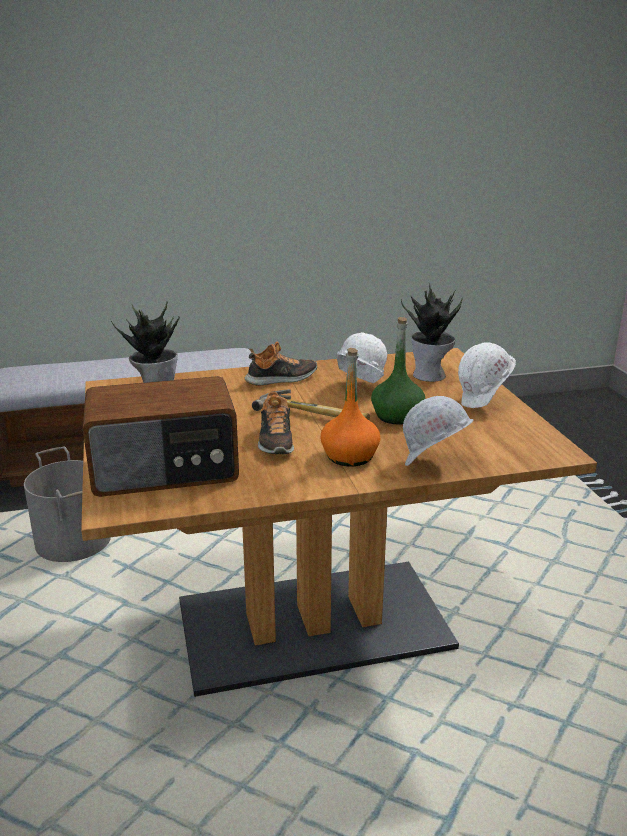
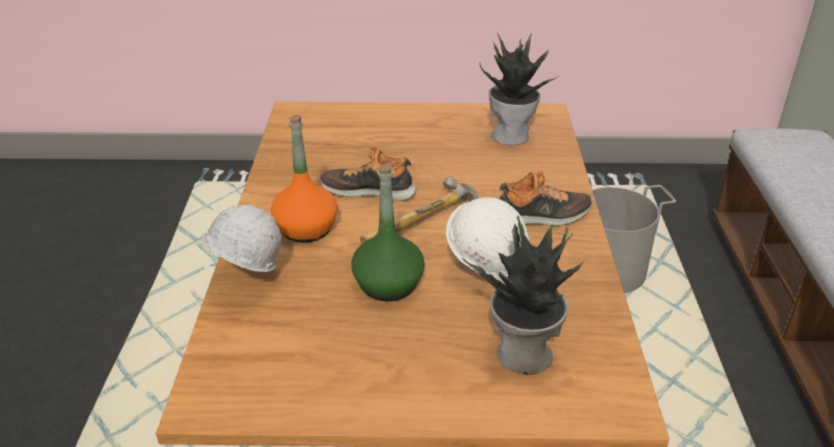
camera: 105 degrees right, 10 degrees up
radio [83,376,239,497] -> none
shoe [245,342,317,386] -> shoe turned 90 degrees counterclockwise [500,171,593,226]
white hard hat [458,342,516,408] -> none

